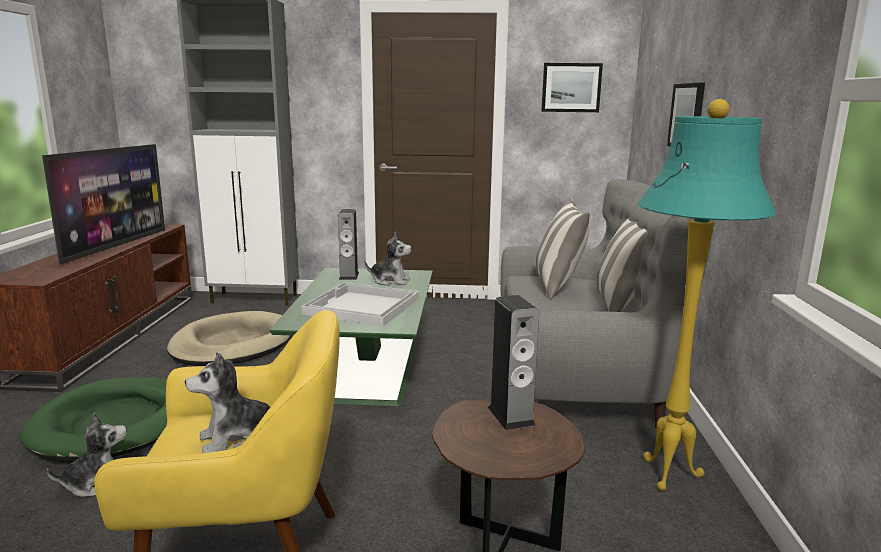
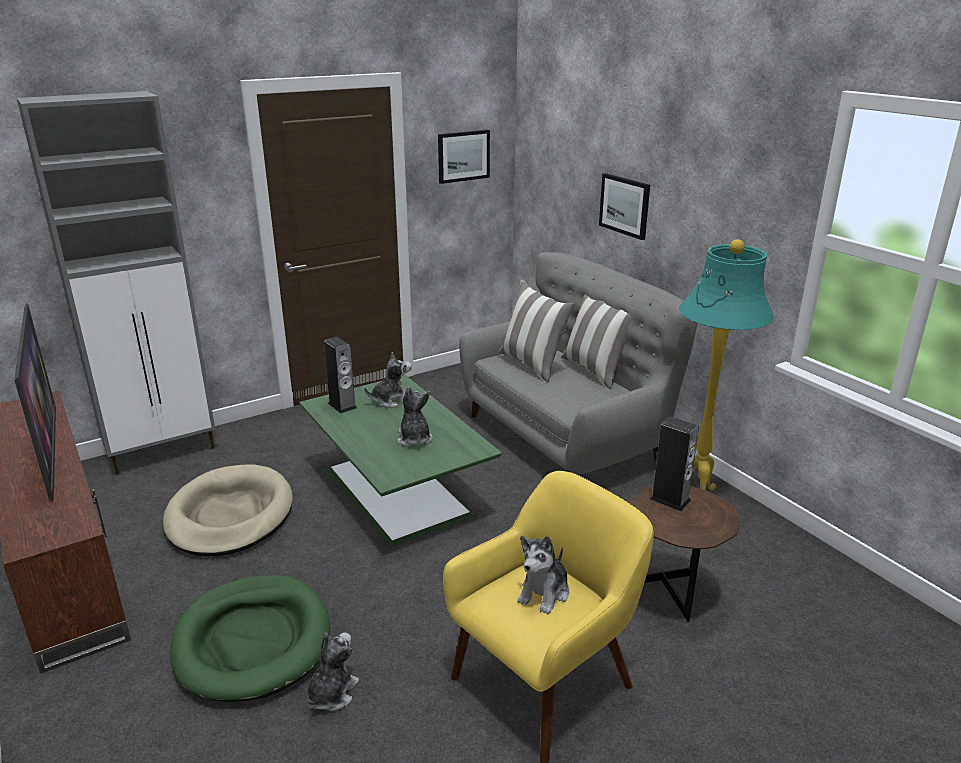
camera: 35 degrees left, 10 degrees up
white tray [301,282,419,326] -> plush toy [397,387,433,447]

